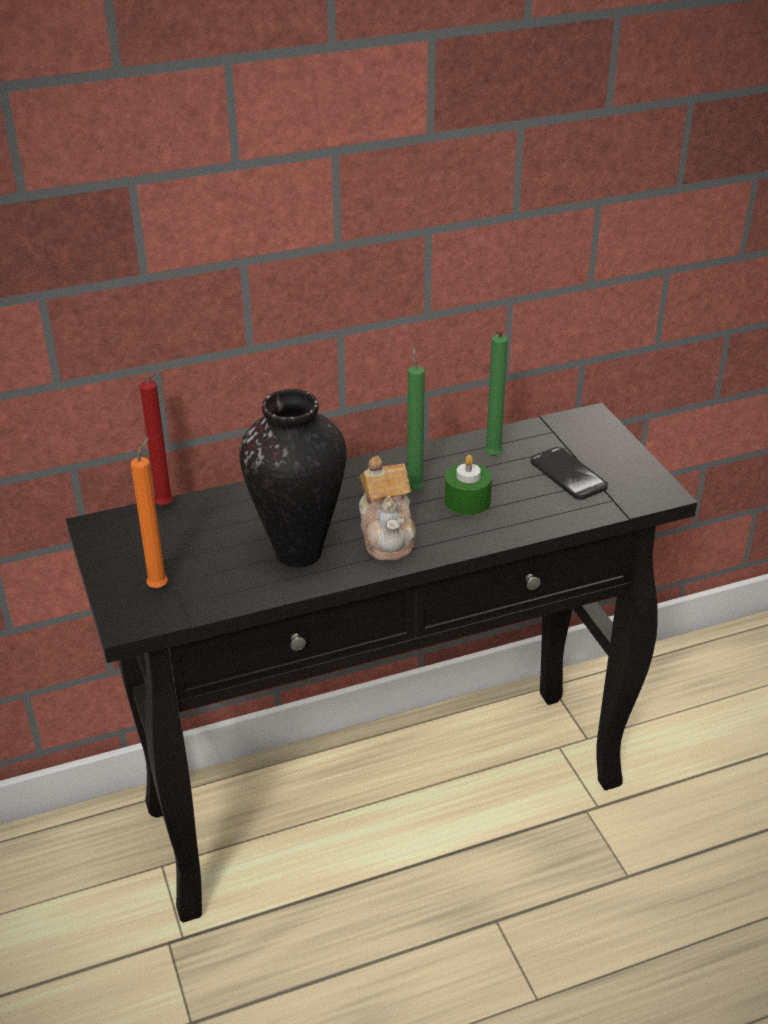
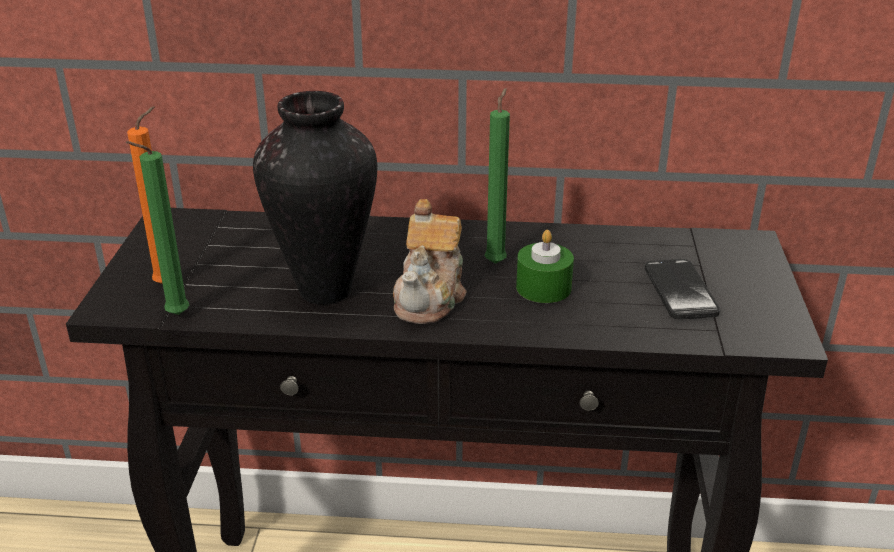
camera: 25 degrees right, 5 degrees down
red candle [140,369,173,506] -> none
green candle [484,331,508,456] -> green candle moved to [126,141,189,315]

